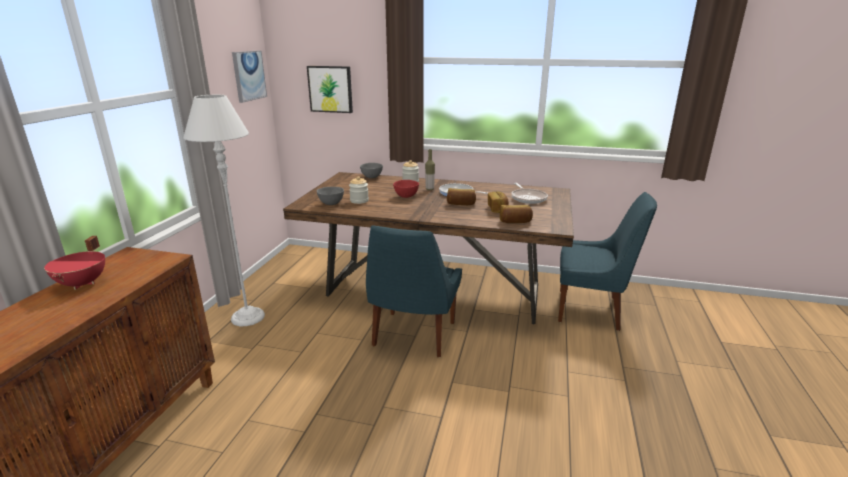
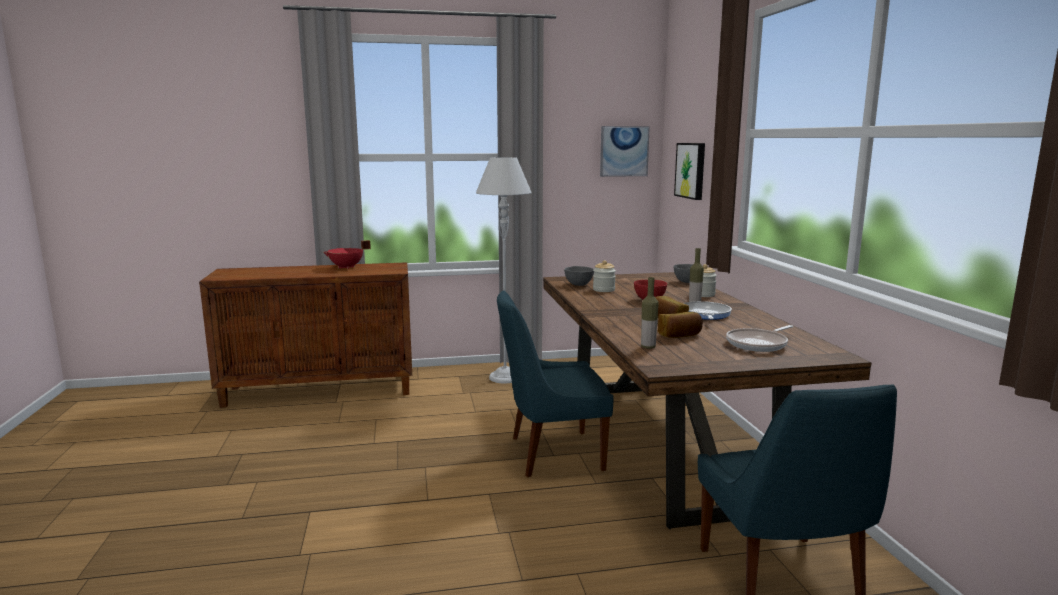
camera: 65 degrees right, 10 degrees down
bread [500,205,533,223] -> bottle [641,277,659,349]

